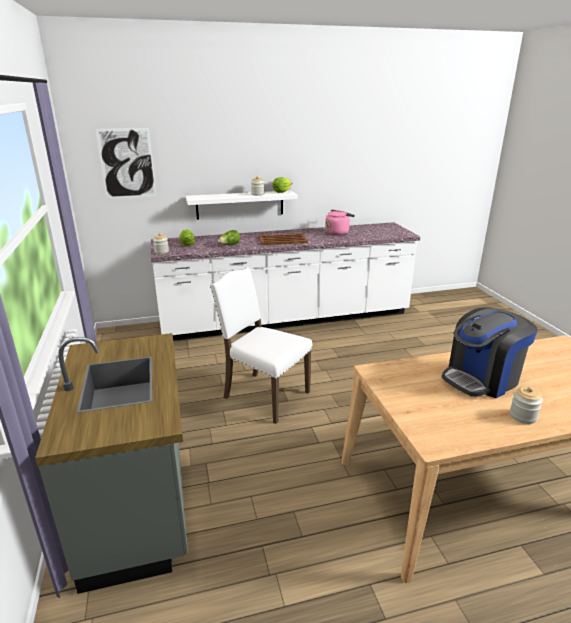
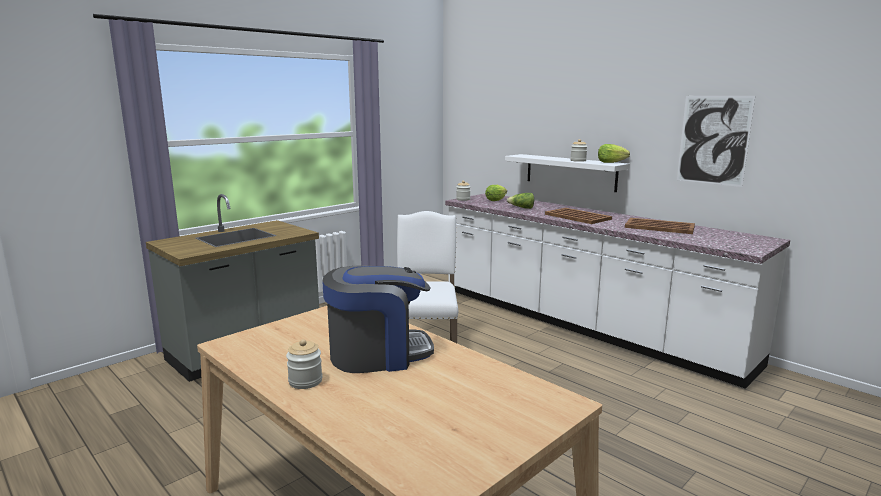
camera: 60 degrees right, 10 degrees down
picture [96,128,157,198] -> picture moved to [677,96,755,187]
pink kettle [325,210,355,235] -> brown tray [625,218,695,234]
coffee machine [441,307,538,398] -> coffee machine turned 135 degrees clockwise [322,265,434,373]

